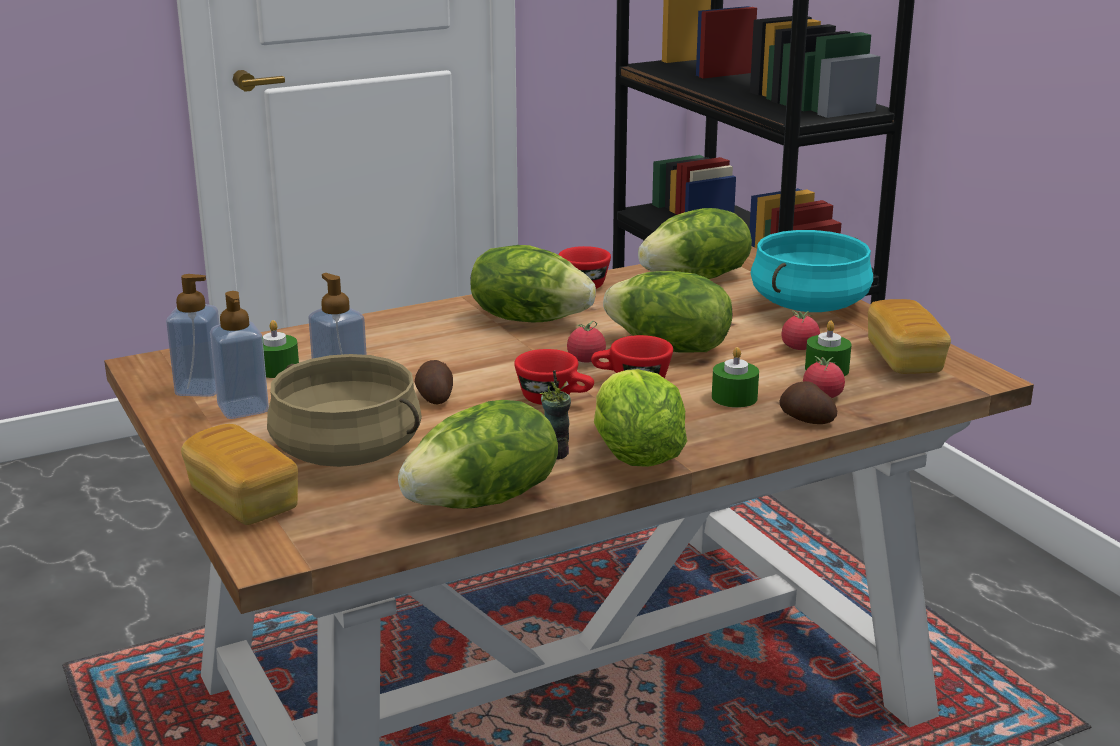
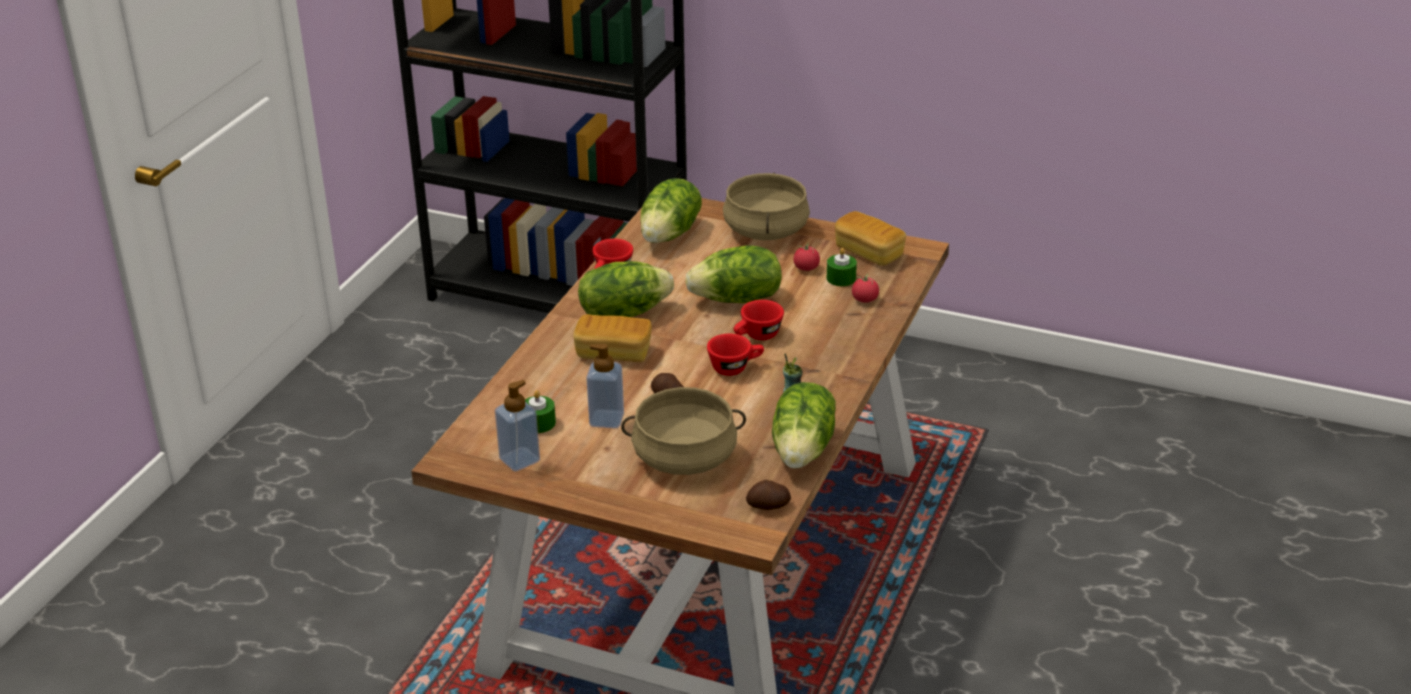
camera: 40 degrees left, 10 degrees up
bread [181,424,298,525] -> bread moved to [573,314,652,362]
soap dispenser [210,291,269,419] -> none
tomato [567,321,606,362] -> none
lettuce [594,369,687,467] -> none
green candle [712,347,759,408] -> none
turquoise cooking pot [751,230,873,312] -> beige cooking pot [723,173,810,240]
potato [779,381,837,424] -> potato moved to [746,480,791,510]

